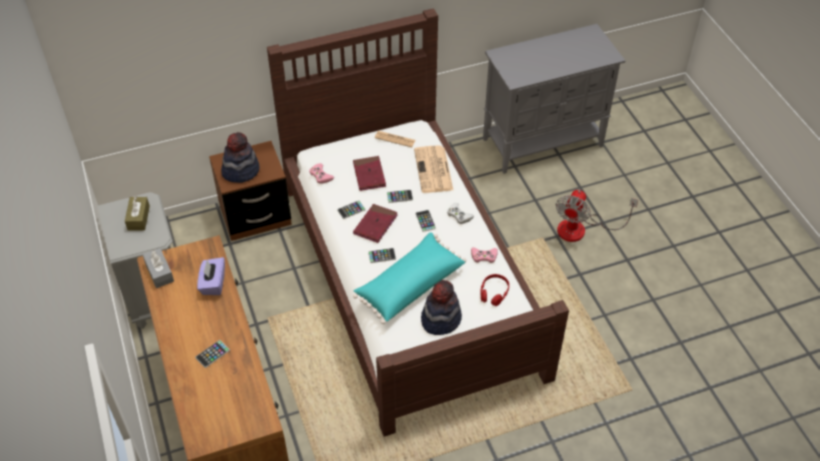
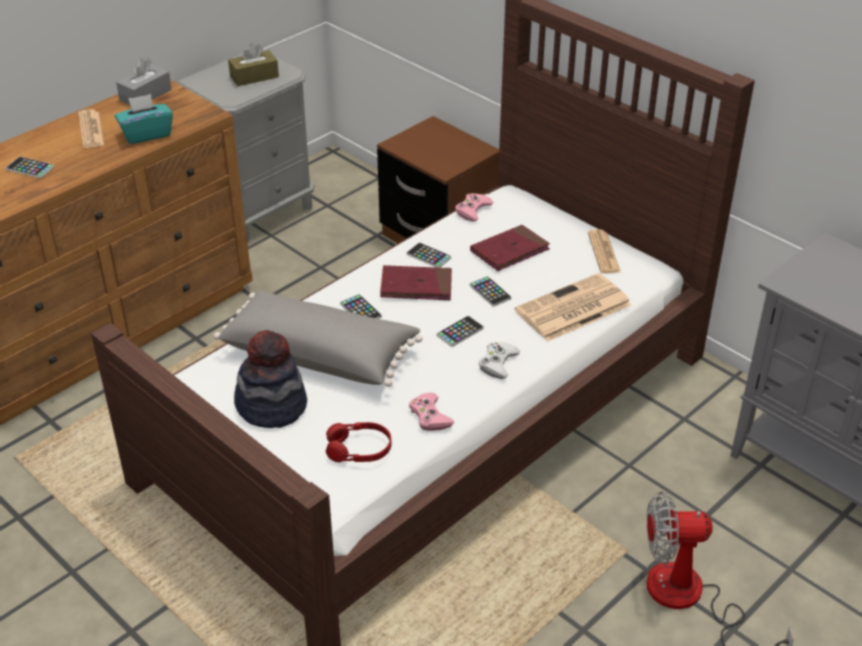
camera: 65 degrees right, 10 degrees down
purple tissue box [197,257,225,295] -> turquoise tissue box [115,94,173,144]
hat [221,132,260,183] -> none
turquoise pillow [353,233,467,324] -> grey pillow [214,290,423,387]
none -> newspaper [78,109,104,148]

